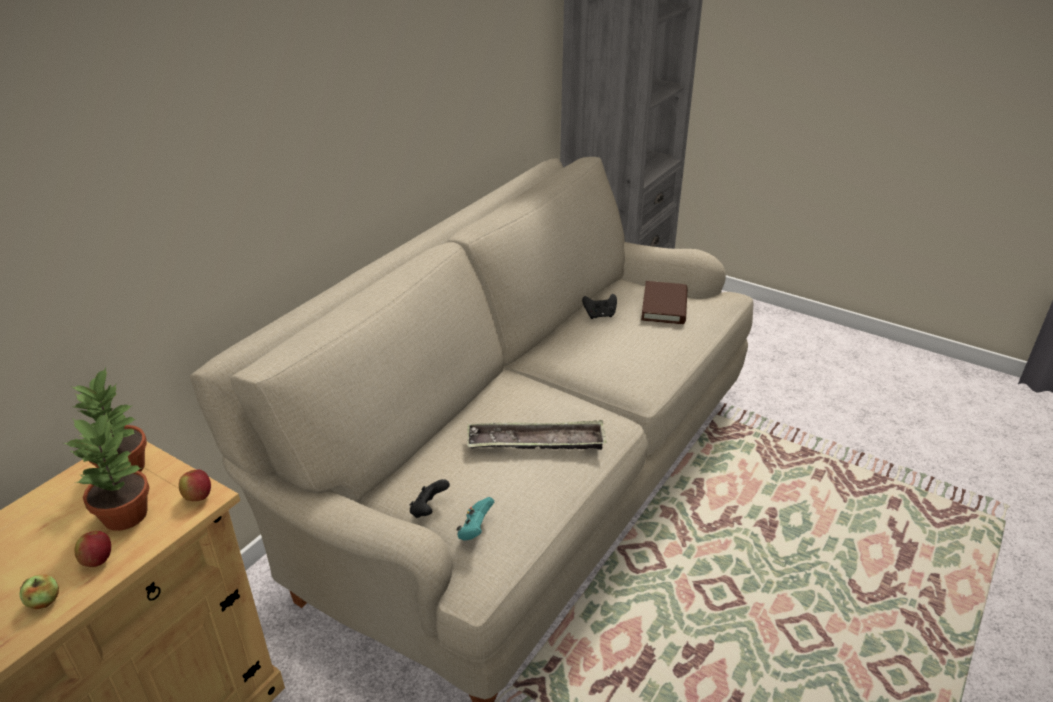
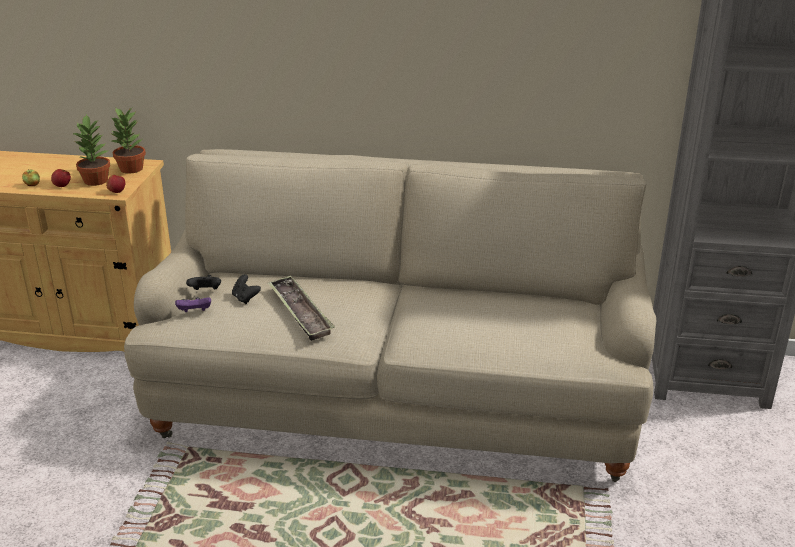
camera: 65 degrees right, 5 degrees down
turquoise game controller [457,497,494,541] -> purple game controller [175,297,211,312]
black game controller [582,294,617,319] -> black game controller moved to [232,274,261,304]
brown book [641,281,687,324] -> none

